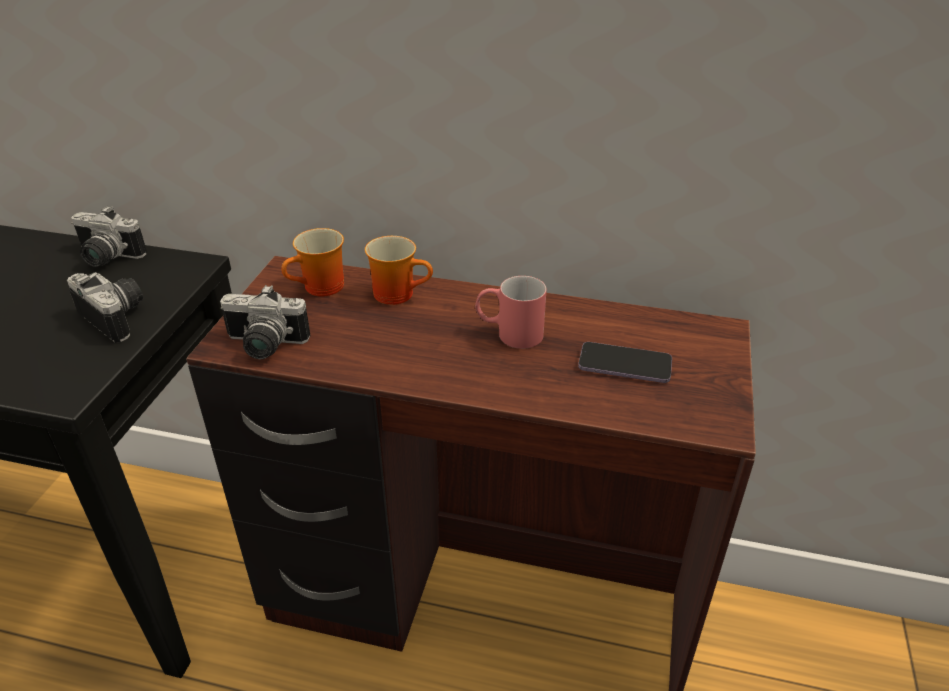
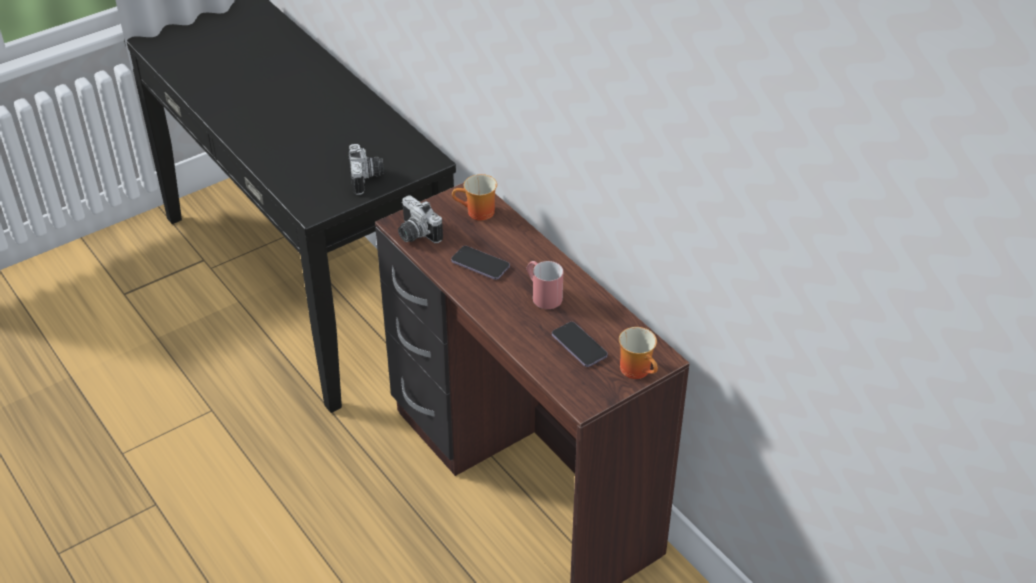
camera: 40 degrees right, 5 degrees up
camera [71,206,147,267] -> none
mug [365,236,433,305] -> mug moved to [619,327,658,379]
none -> phone [451,246,510,280]

